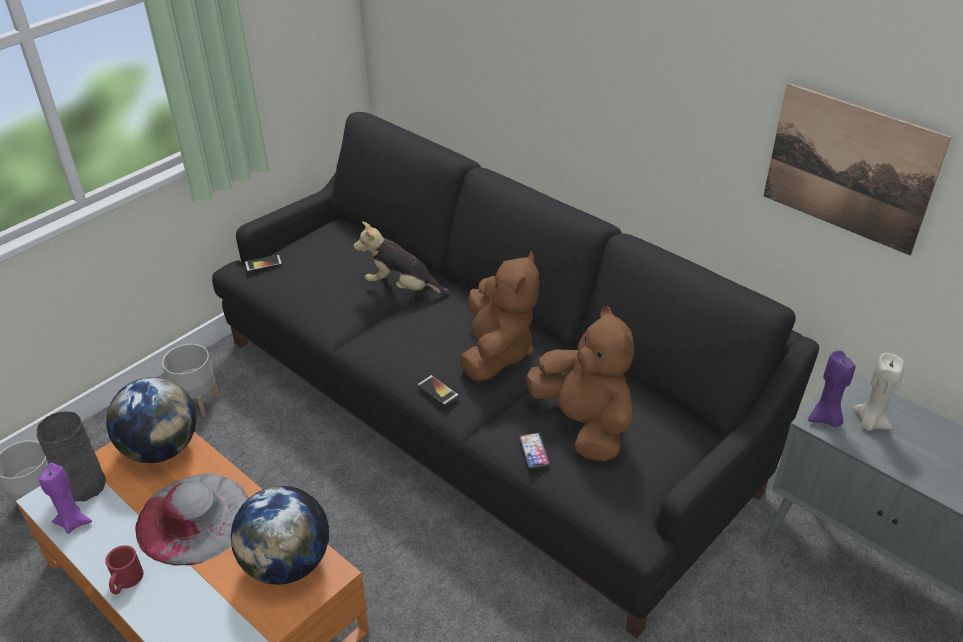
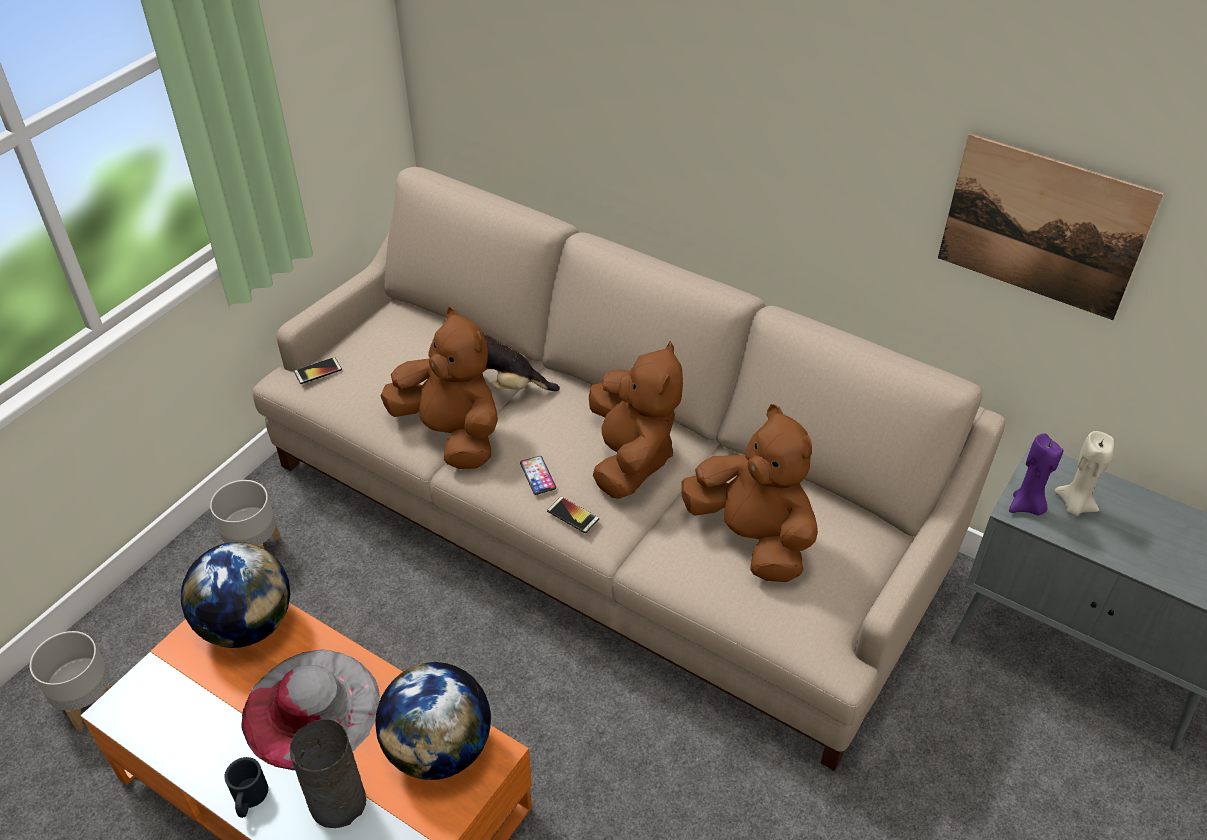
camera: 10 degrees left, 5 degrees up
grey vase [36,412,106,501] -> grey vase moved to [290,719,366,828]
purple candle [39,463,92,534] -> none
red mug [105,545,144,594] -> black mug [224,757,268,818]
black sofa [212,112,819,638] -> beige sofa [253,167,1005,771]
phone [519,433,550,469] -> phone moved to [520,456,556,495]
none -> brown plush toy [381,307,498,469]

